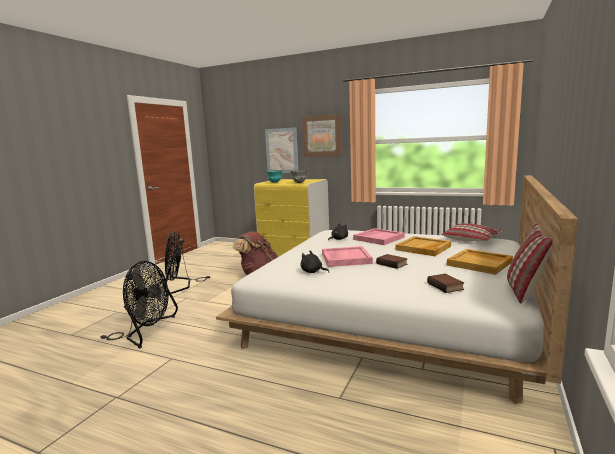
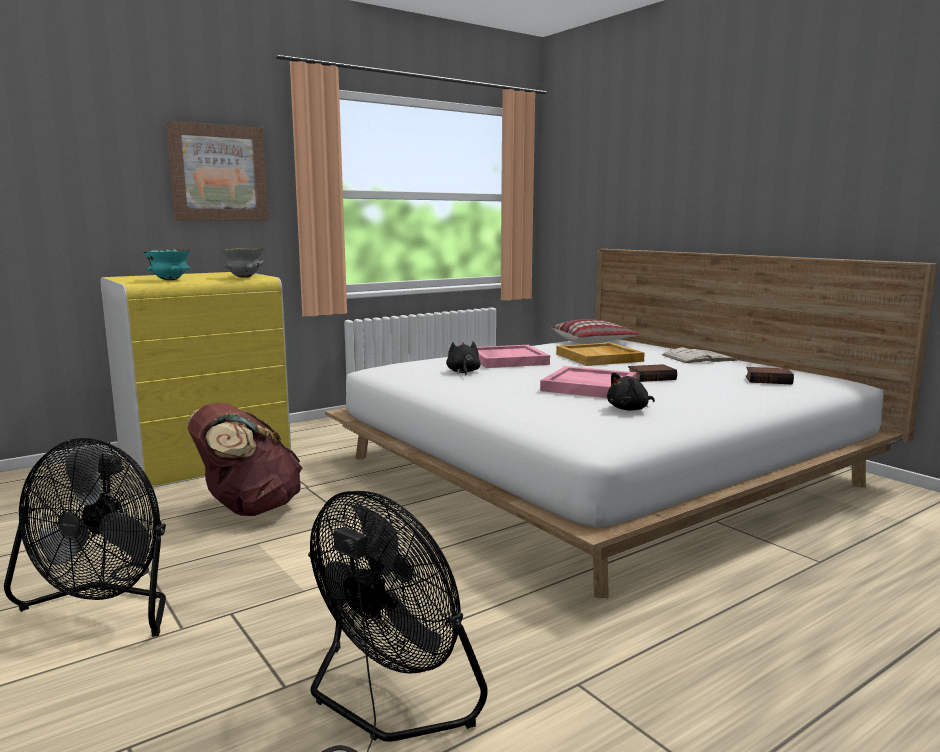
camera: 60 degrees left, 0 degrees up
picture [265,127,298,173] -> none
beige tray [447,249,513,275] -> white book [662,347,737,363]
pillow [507,223,552,304] -> none

